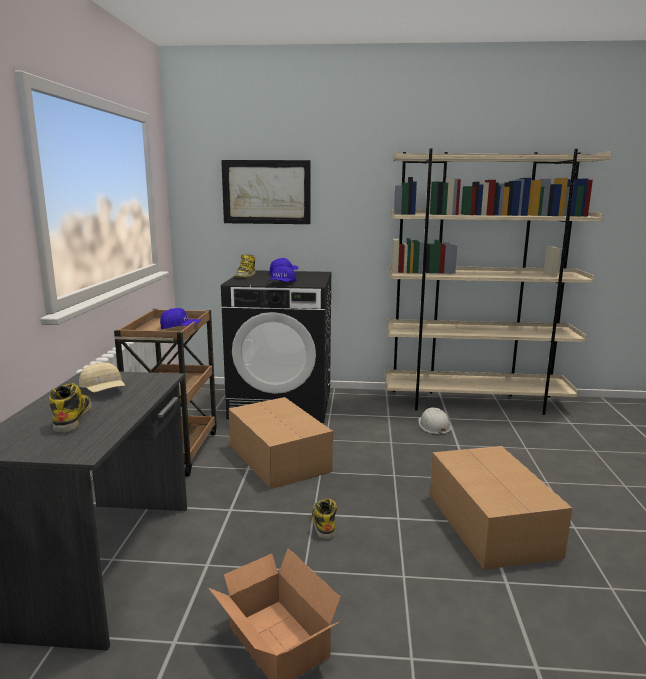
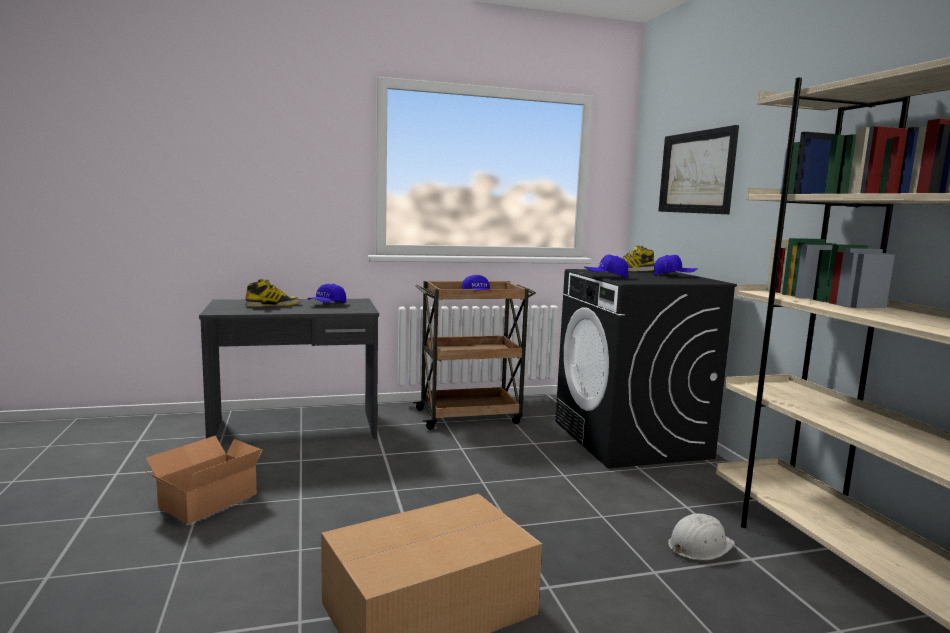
camera: 70 degrees right, 5 degrees down
beige cap [79,362,125,393] -> blue cap [308,284,346,303]
cardboard box [228,397,333,489] -> none
boot [311,498,337,539] -> none

